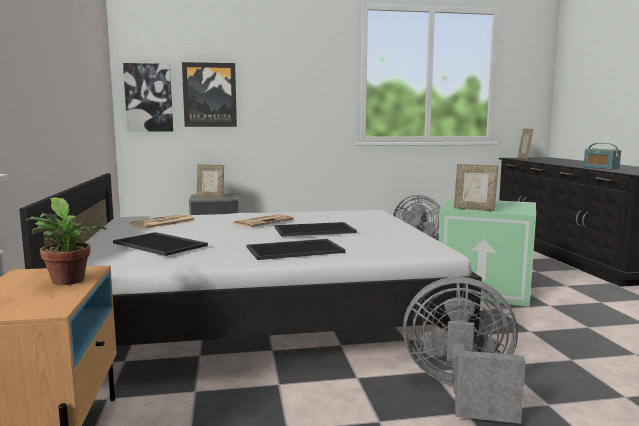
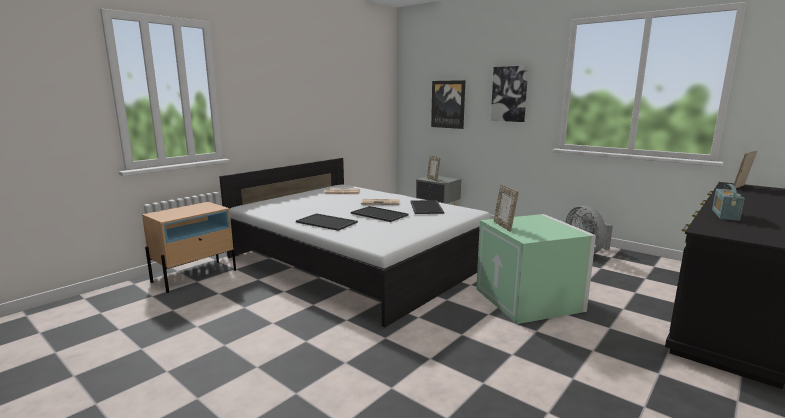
camera: 50 degrees right, 5 degrees up
potted plant [26,197,107,285] -> none
tray [113,232,208,256] -> tray moved to [410,200,444,214]
picture [123,63,173,132] -> picture moved to [491,66,528,122]
grey fan [403,277,526,424] -> none

